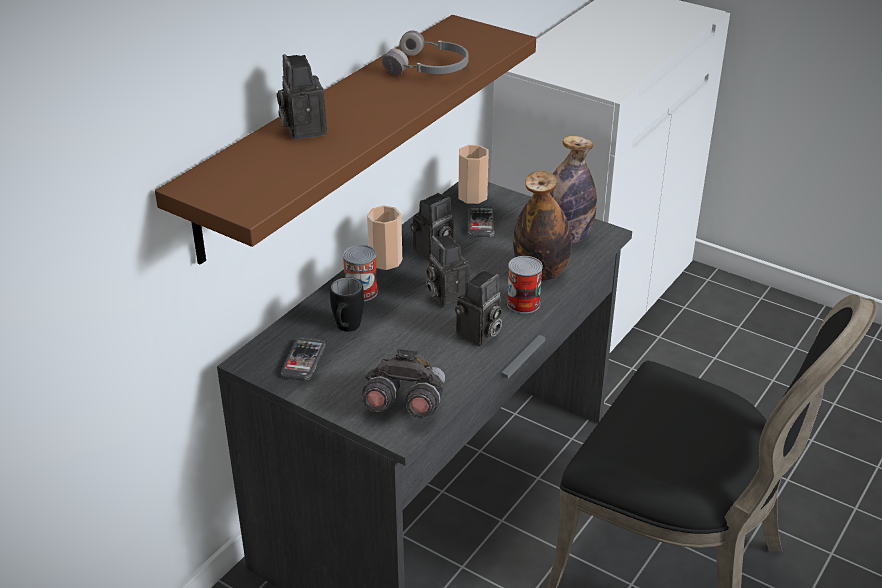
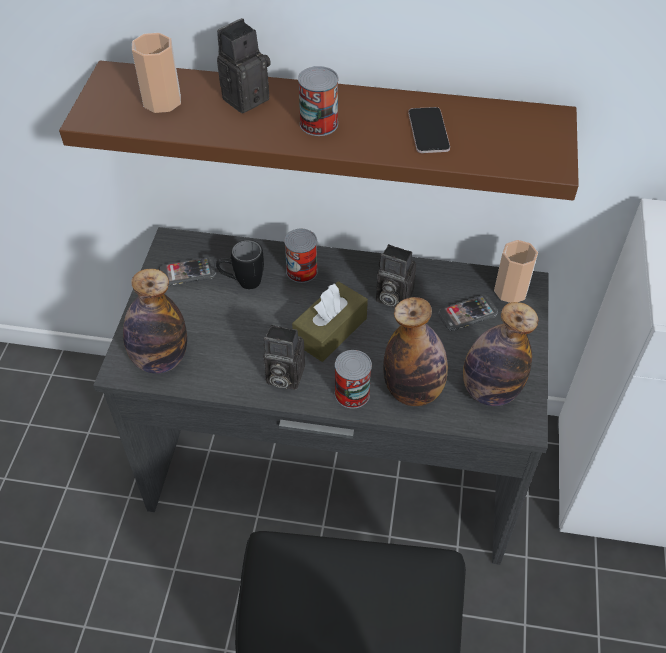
camera: 65 degrees right, 15 degrees up
grey binoculars [362,349,445,418] -> bottle [123,269,187,374]
cup [367,205,402,270] -> cup moved to [132,33,181,113]
grey headphones [382,30,469,75] -> phone [408,107,450,153]
camera [426,234,470,308] -> brown tissue box [292,281,368,362]
none -> can [298,66,339,136]

